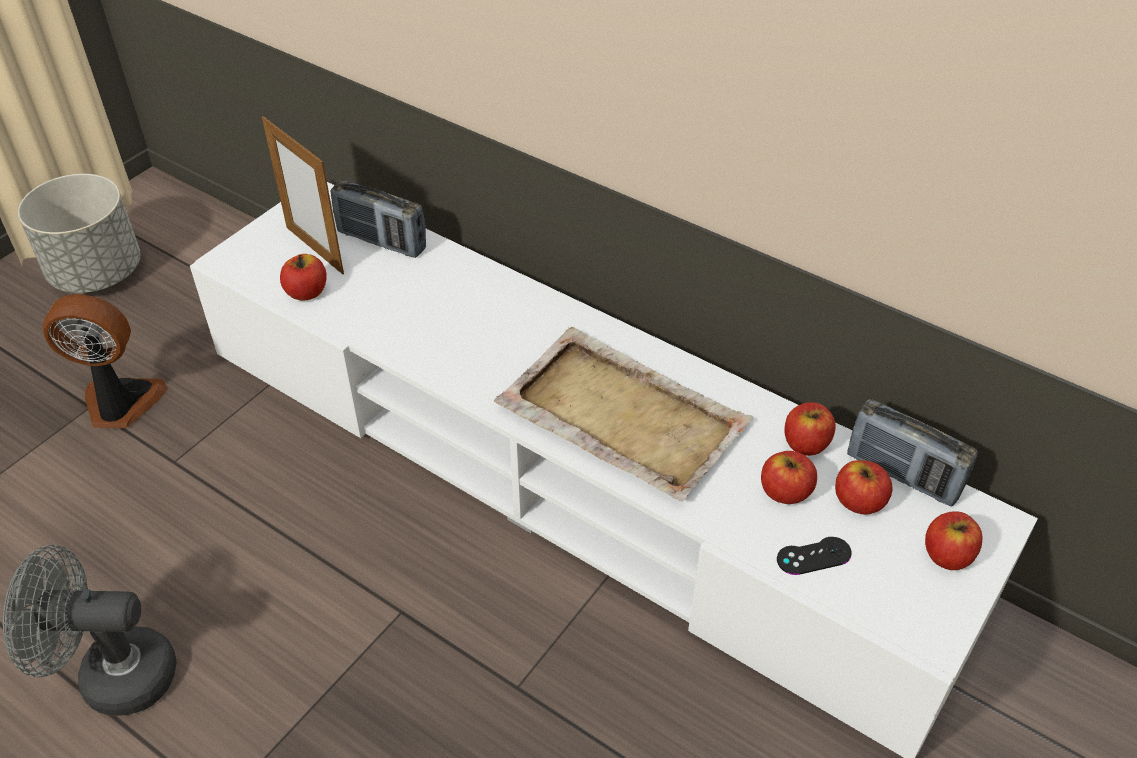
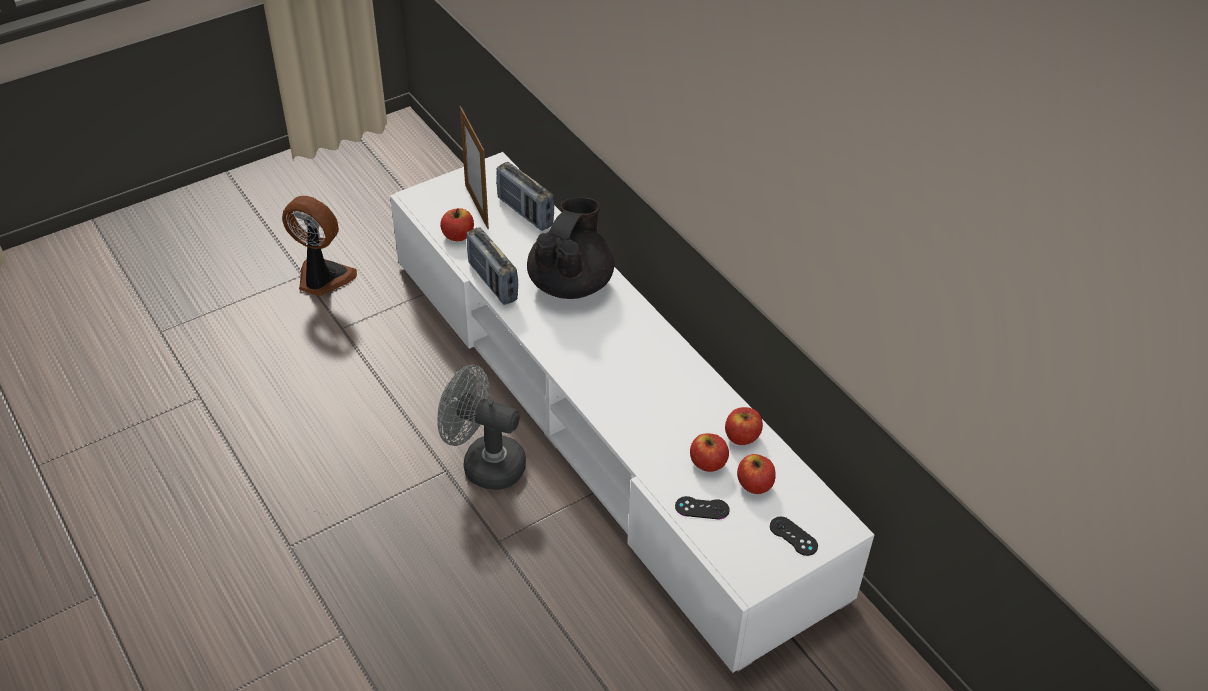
camera: 20 degrees right, 0 degrees up
grey fan [3,545,177,716] -> grey fan moved to [437,365,526,490]
grey planter [18,174,141,293] -> none
beige tray [494,327,753,501] -> none
radio [847,399,978,506] -> radio moved to [467,227,518,305]
apple [925,511,982,570] -> black game controller [770,517,818,556]
none -> black teapot [527,197,614,299]

